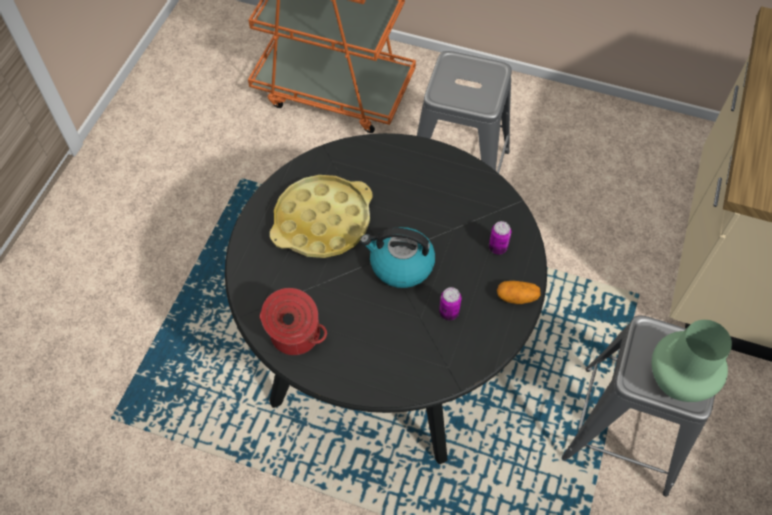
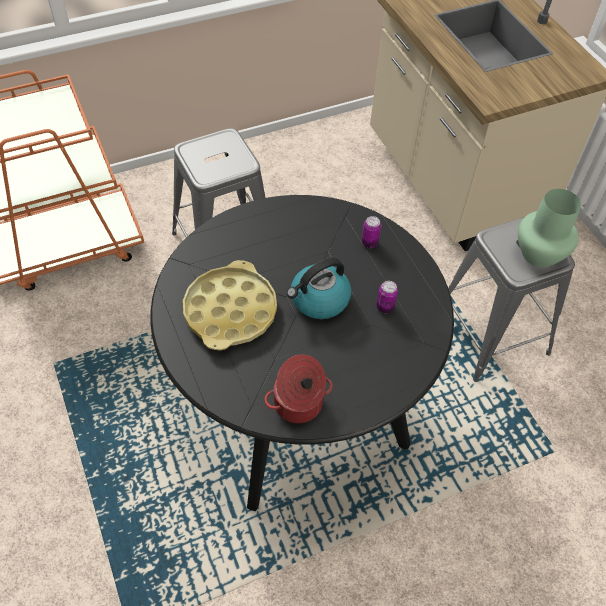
camera: 45 degrees left, 5 degrees down
potato [497,281,541,304] -> none

